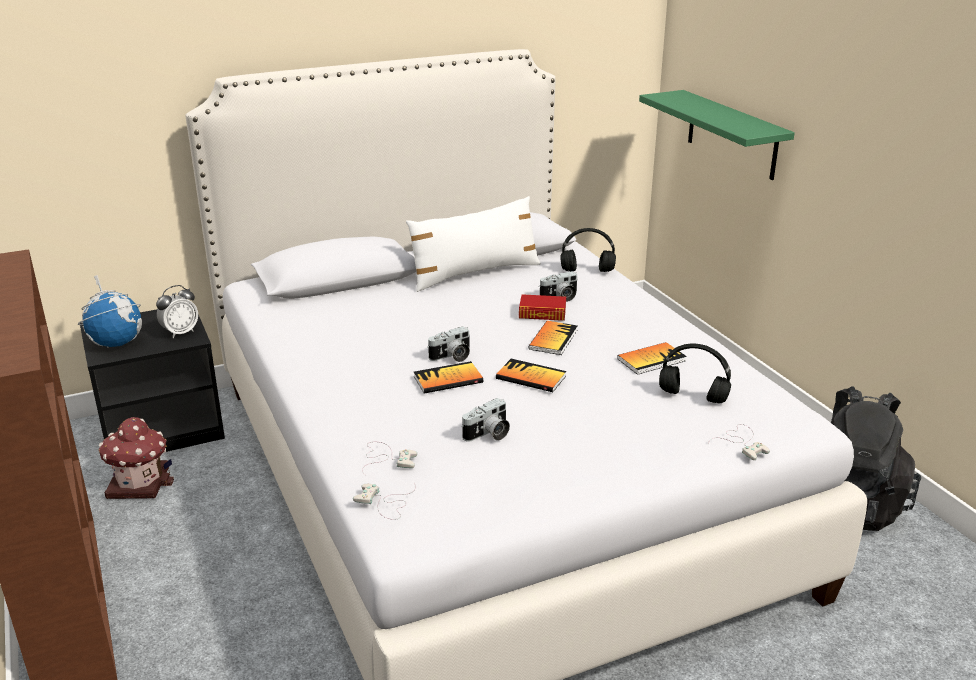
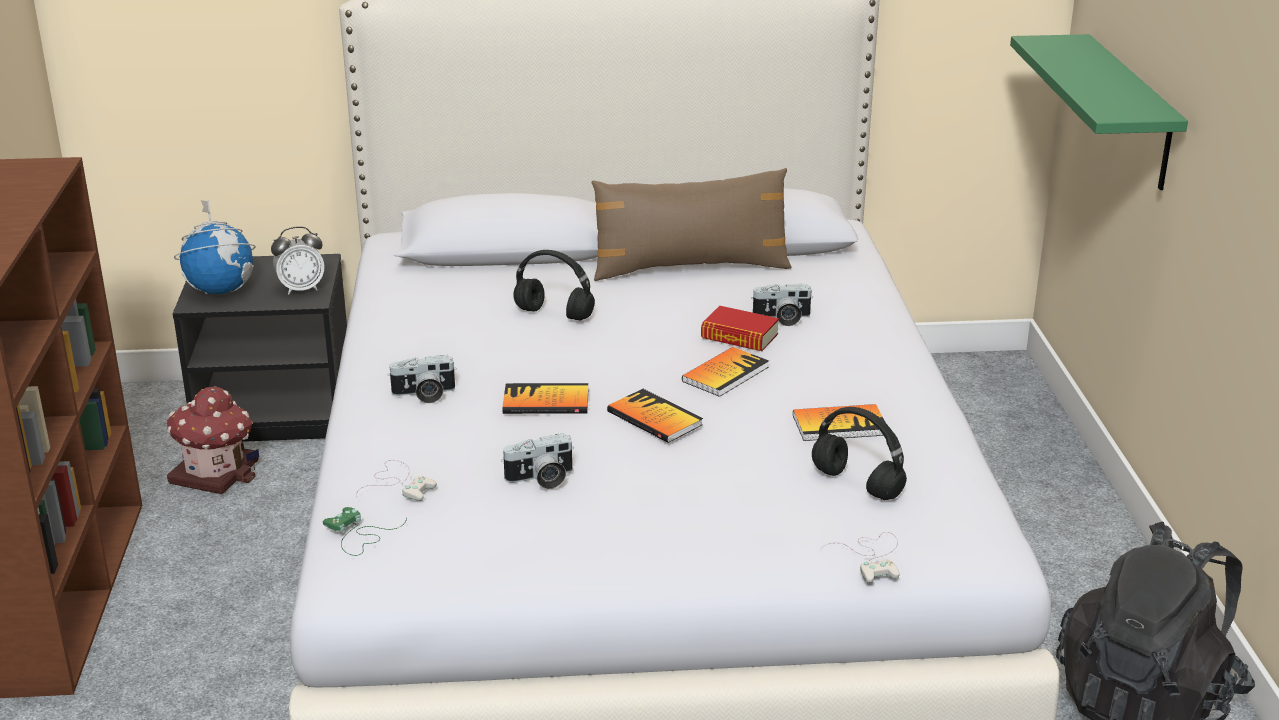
camera: 20 degrees right, 0 degrees up
white game controller [353,483,416,520] -> green game controller [323,507,407,556]
white pillow [406,196,541,292] -> brown pillow [592,168,792,281]
camera [427,326,470,362] -> camera moved to [388,355,457,403]
black headphones [561,228,616,272] -> black headphones moved to [513,250,595,321]

